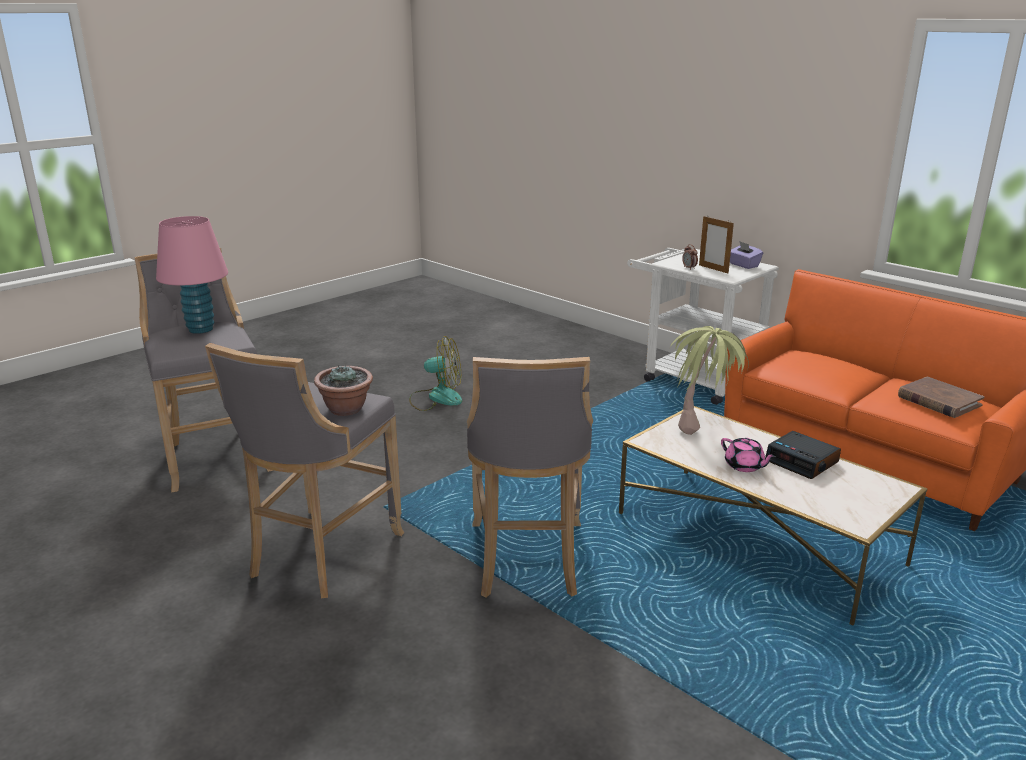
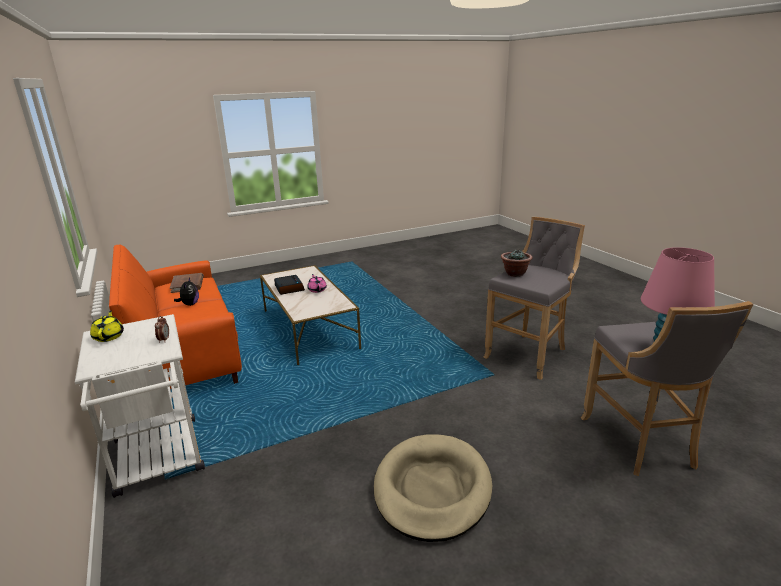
camera: 160 degrees left, 0 degrees up
fan [409,336,462,411] -> beige dog bed [374,434,492,542]
grey stool [467,357,593,598] -> none
potted plant [669,326,749,435] -> none
picture frame [699,216,734,274] -> none
purple tissue box [730,241,763,269] -> yellow teapot [90,311,124,342]
none -> plush toy [174,278,199,306]

